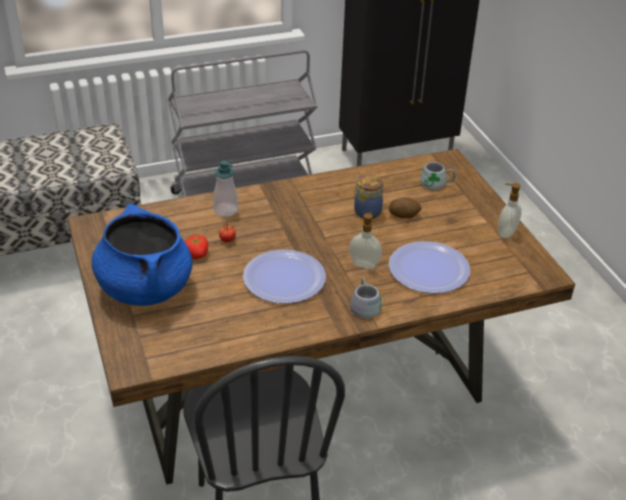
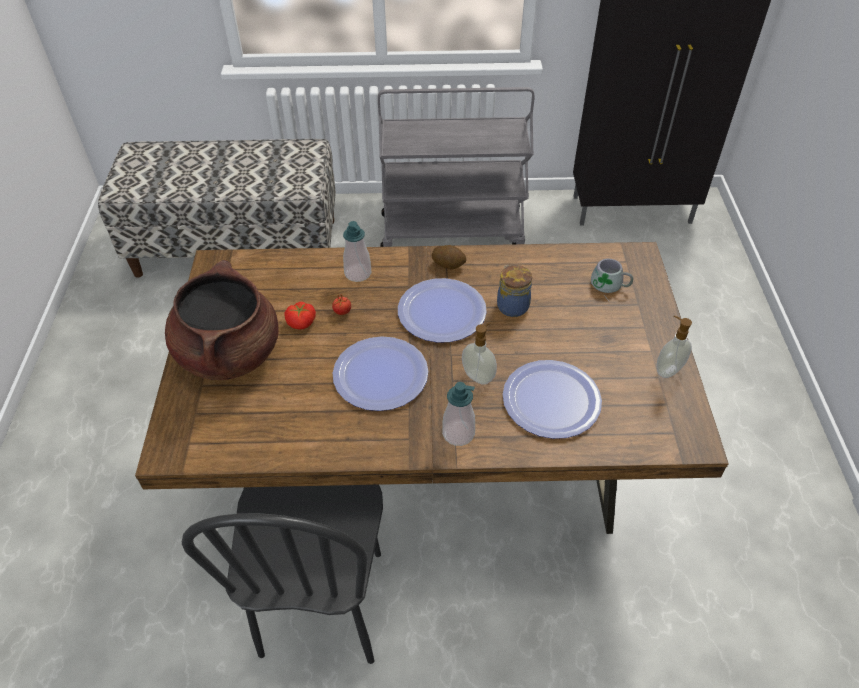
camera: 20 degrees right, 10 degrees up
blue cooking pot [92,204,193,306] -> brown cooking pot [165,260,279,380]
grey mug [350,277,386,318] -> soap dispenser [442,382,475,446]
potato [389,197,422,218] -> potato moved to [432,245,466,269]
none -> plate [398,278,487,343]

